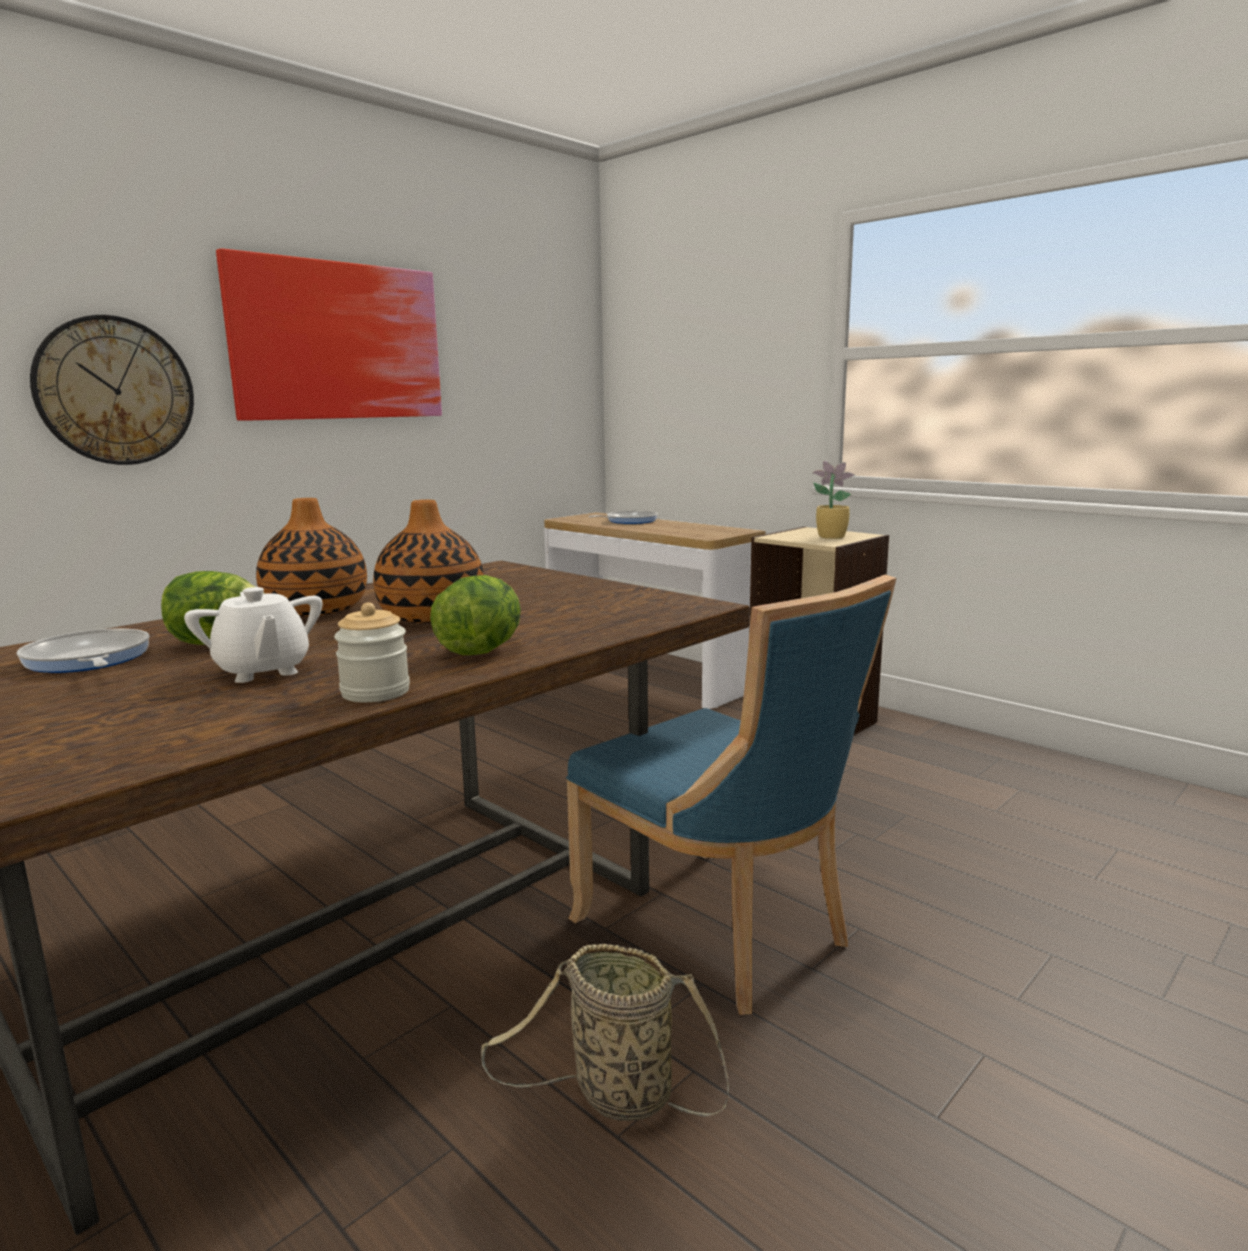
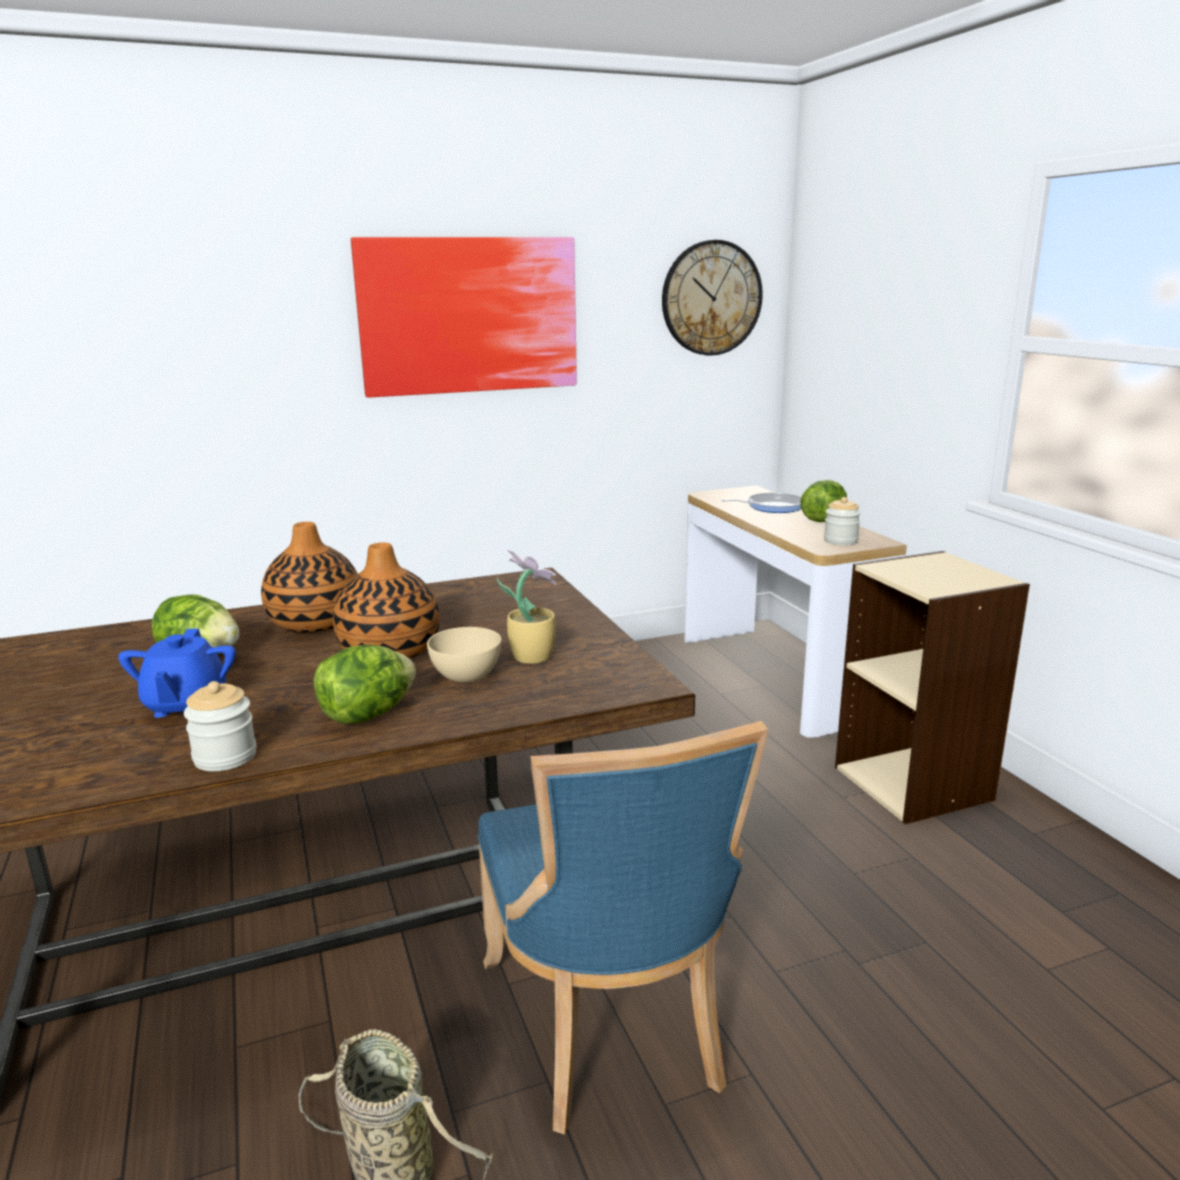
camera: 25 degrees right, 5 degrees up
frying pan [17,629,150,673] -> none
wall clock [30,315,194,465] -> wall clock moved to [662,240,763,356]
white teapot [184,587,323,683] -> blue teapot [118,628,236,718]
potted plant [812,461,855,539] -> potted plant moved to [497,549,557,664]
none -> beige bowl [427,627,501,683]
none -> lettuce [800,480,847,522]
none -> jar [824,497,861,546]

